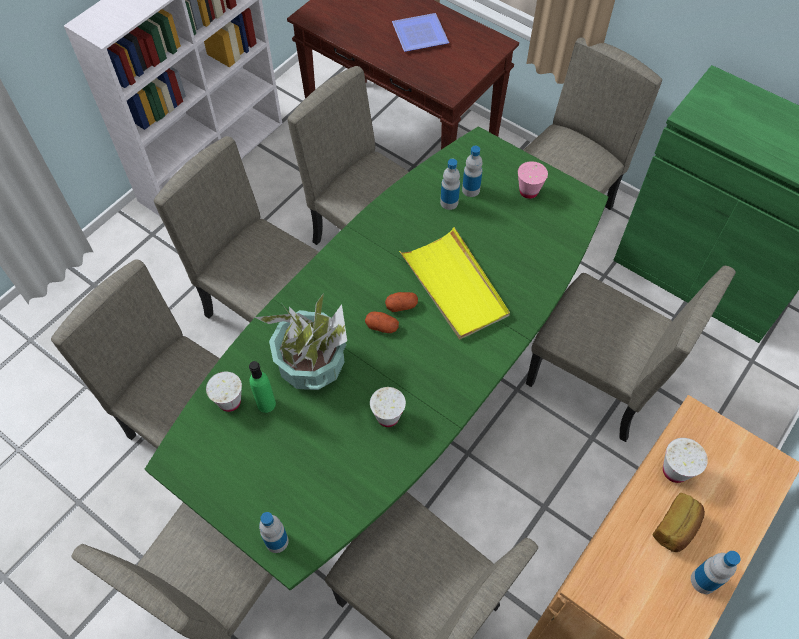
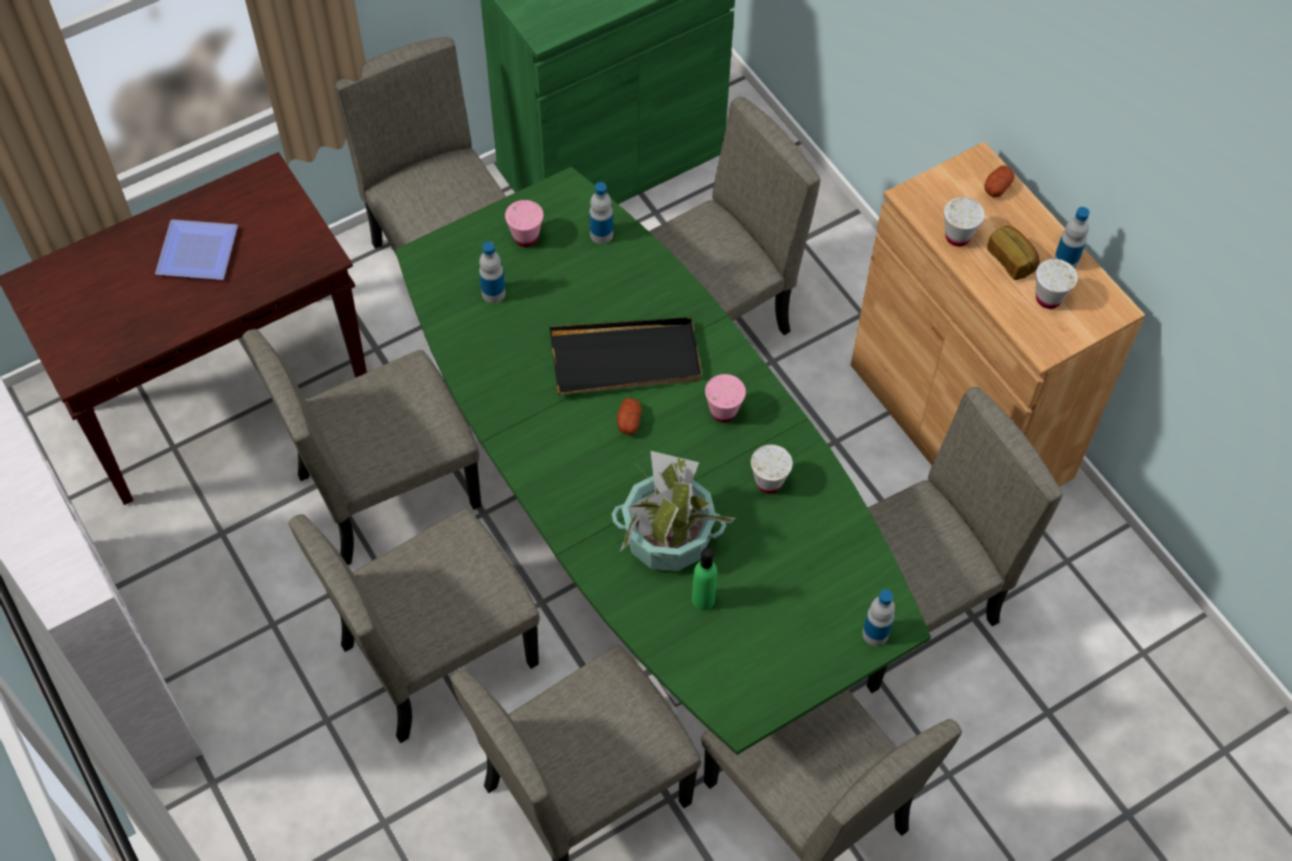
camera: 70 degrees left, 0 degrees up
white cup [206,372,242,412] -> white cup moved to [1036,259,1078,309]
potato [365,312,399,333] -> potato moved to [984,165,1015,197]
yellow tray [399,227,510,339] -> black tray [550,317,702,395]
bottle [440,159,460,210] -> bottle moved to [589,182,613,244]
none -> pink cup [705,374,746,422]

